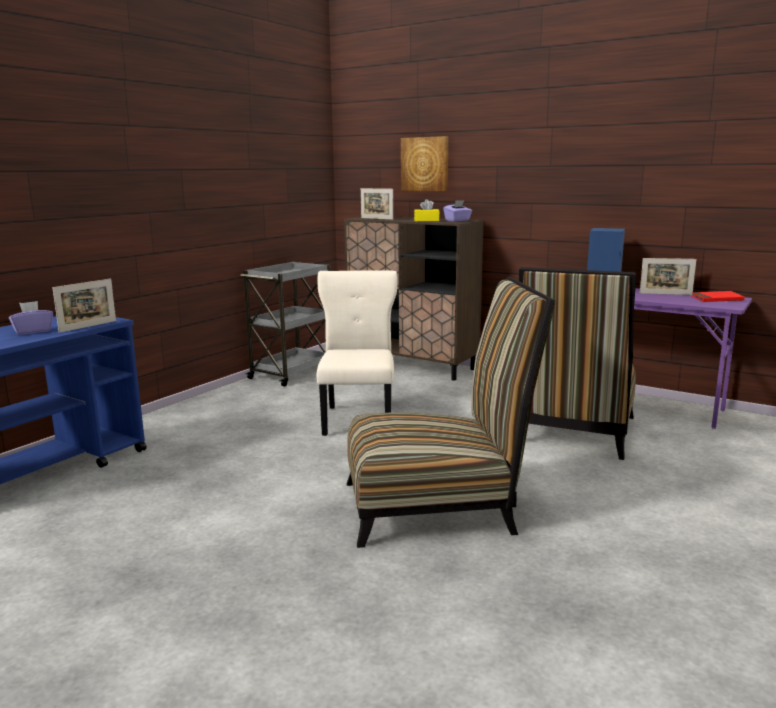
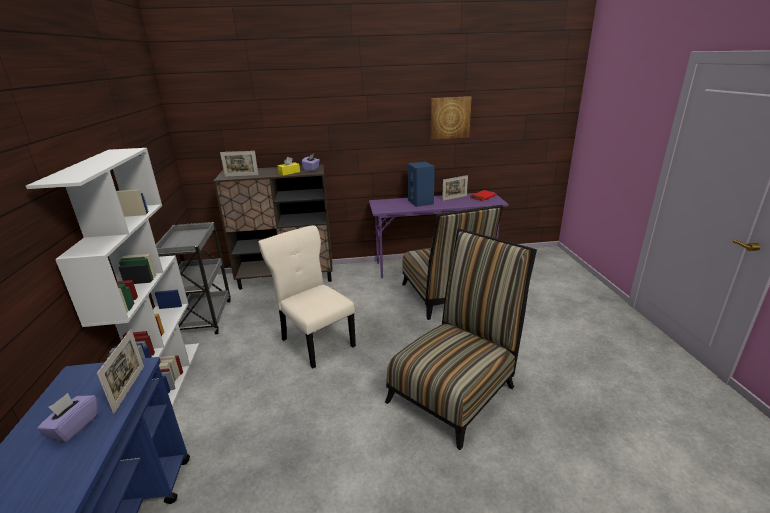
camera: 40 degrees left, 10 degrees up
picture [401,136,448,191] -> picture moved to [431,96,471,140]
none -> white bookcase [26,148,199,407]

